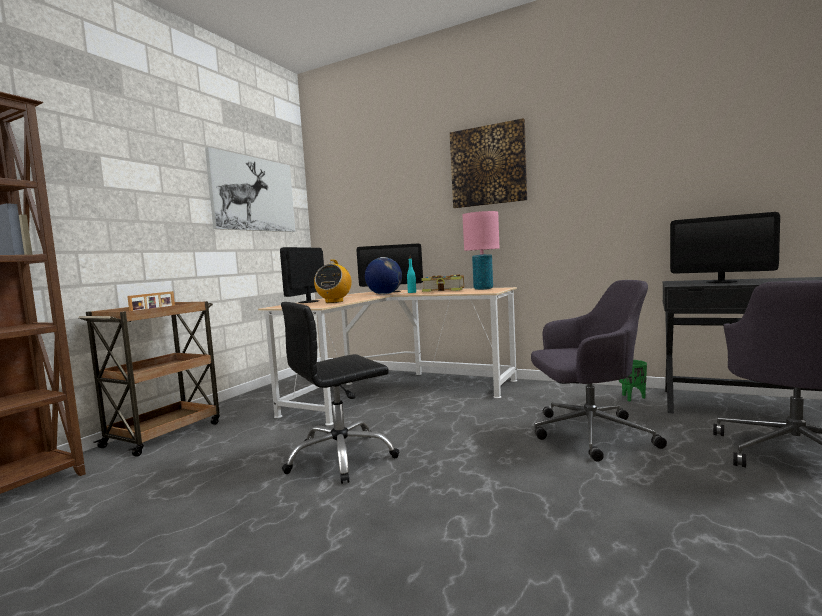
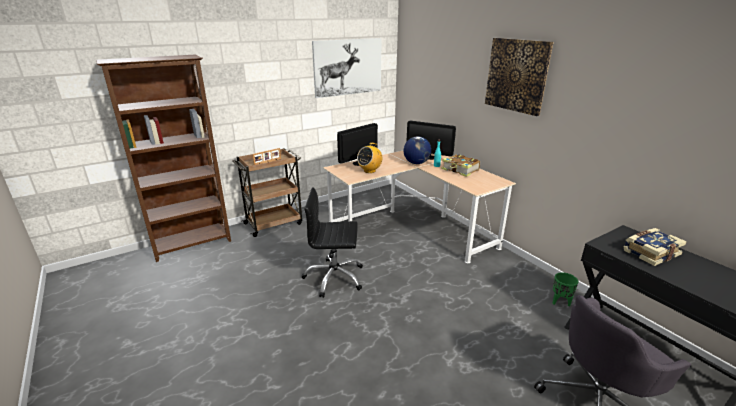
camera: 30 degrees right, 20 degrees up
pink table lamp [462,211,500,290] -> none
grey office chair [531,280,667,462] -> none
monitor [670,212,780,283] -> book [623,228,686,266]

